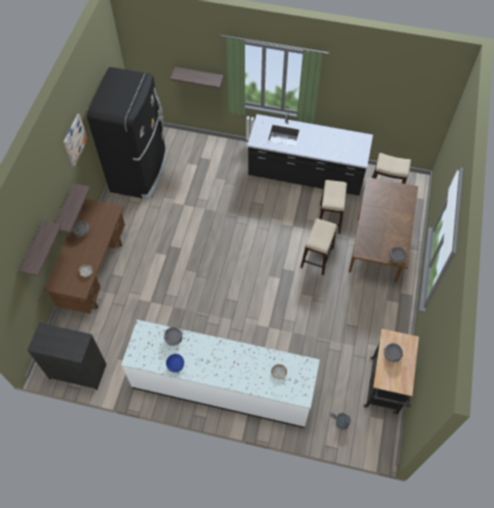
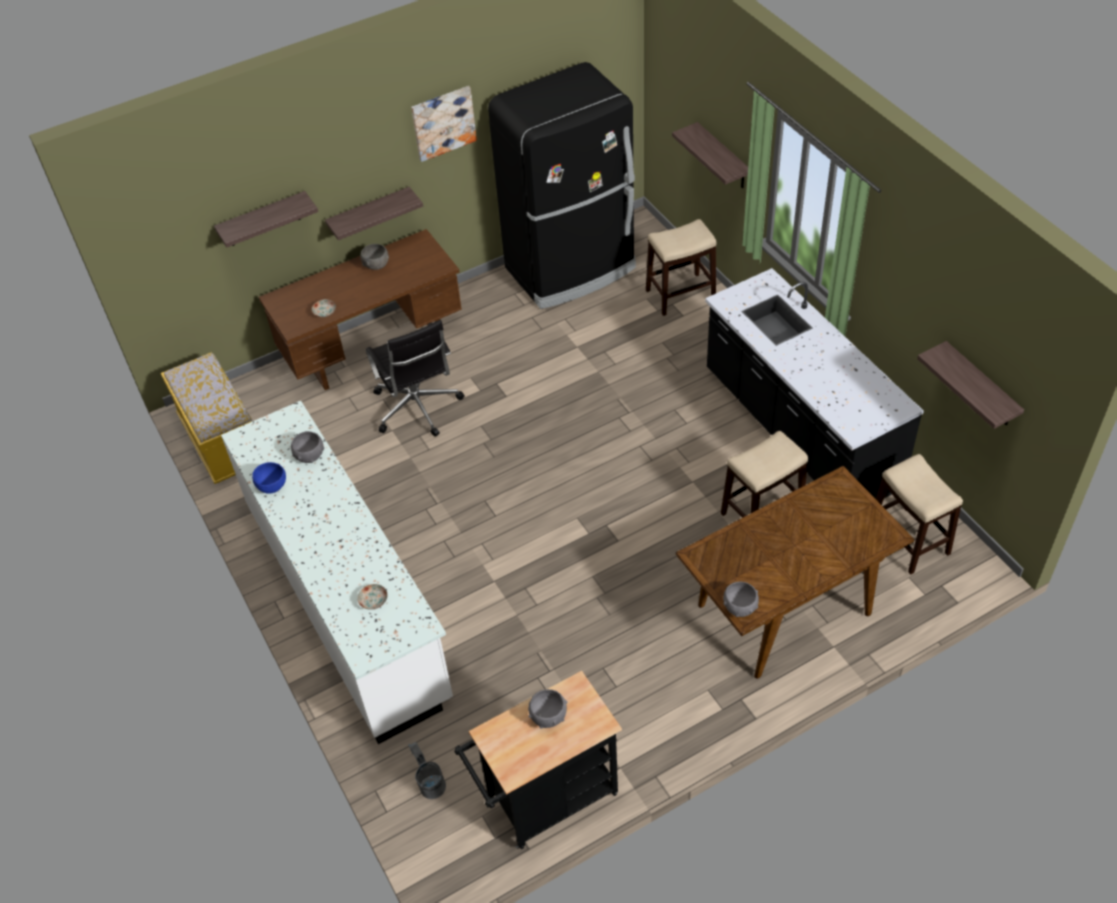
camera: 50 degrees right, 10 degrees down
black dresser [27,323,107,390] -> yellow bench [161,352,252,484]
stool [300,219,337,275] -> stool moved to [646,219,717,316]
none -> black office chair [366,320,465,436]
none -> shelf [917,341,1024,429]

